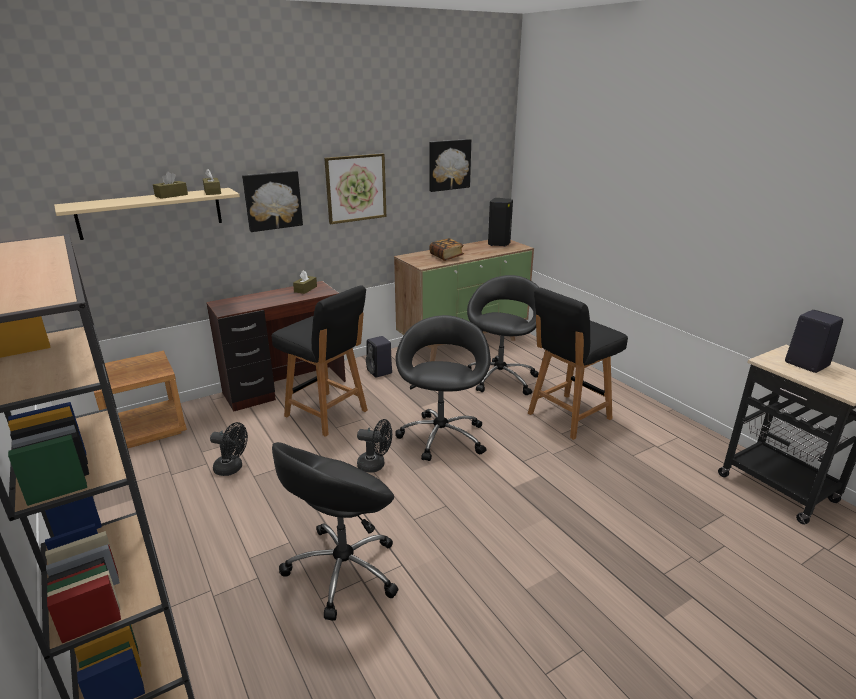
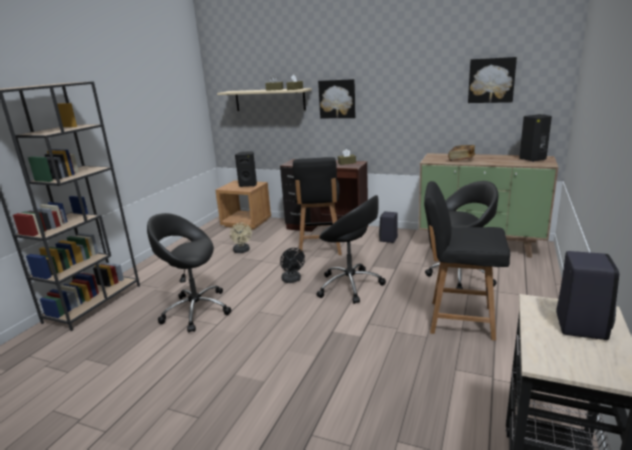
camera: 55 degrees right, 5 degrees down
black fan [210,422,248,476] -> beige fan [230,223,252,253]
picture [324,153,386,224] -> none
black office chair [395,315,491,461] -> black office chair turned 60 degrees clockwise [316,195,386,304]
none -> black speaker [235,151,257,187]

